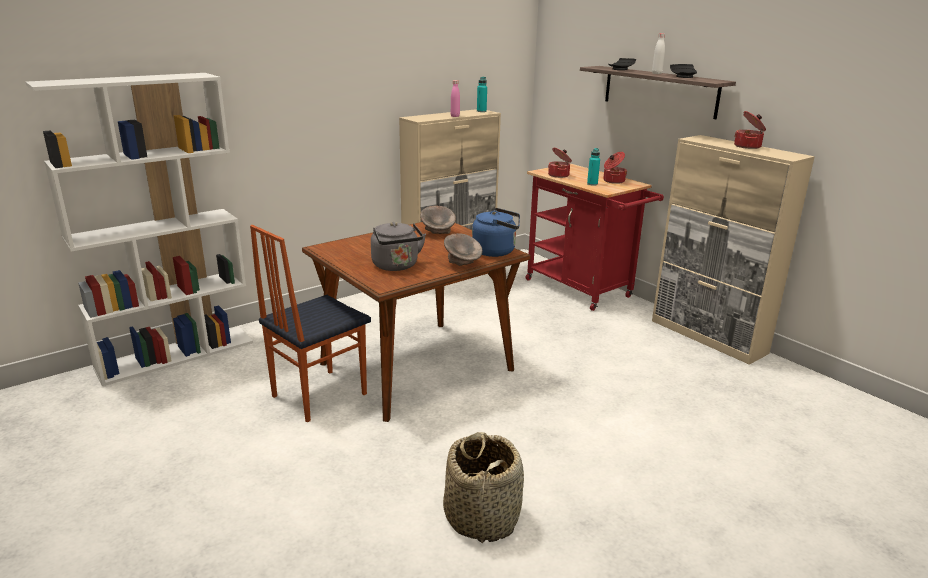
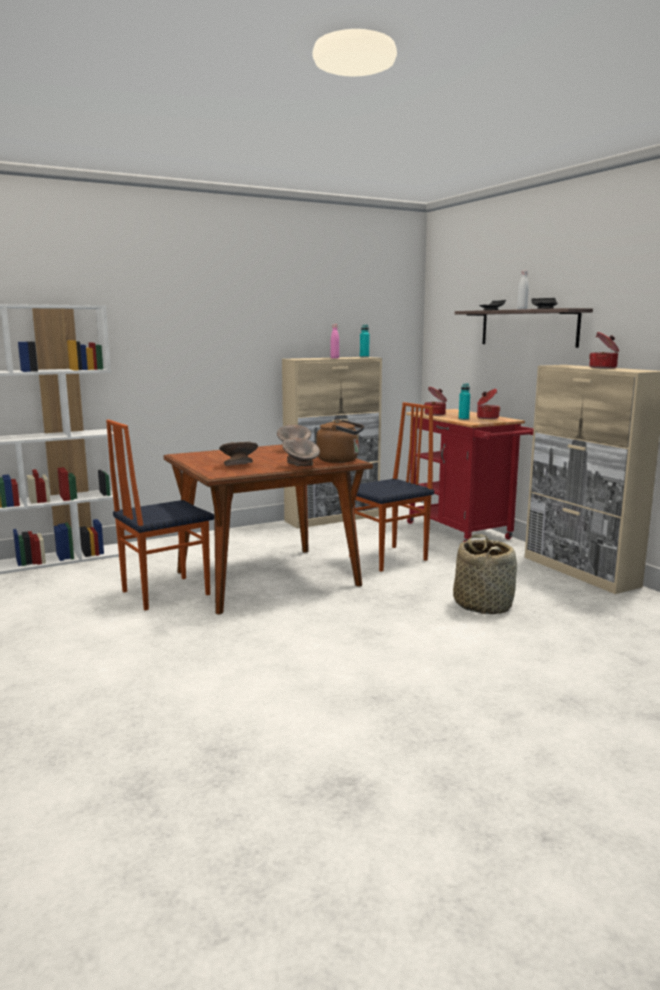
camera: 10 degrees right, 10 degrees down
grey kettle [371,222,426,271] -> grey bowl [219,442,258,466]
basket [443,432,524,543] -> basket moved to [453,534,517,614]
blue kettle [472,208,520,257] -> brown kettle [316,419,364,463]
none -> chair [349,402,434,571]

